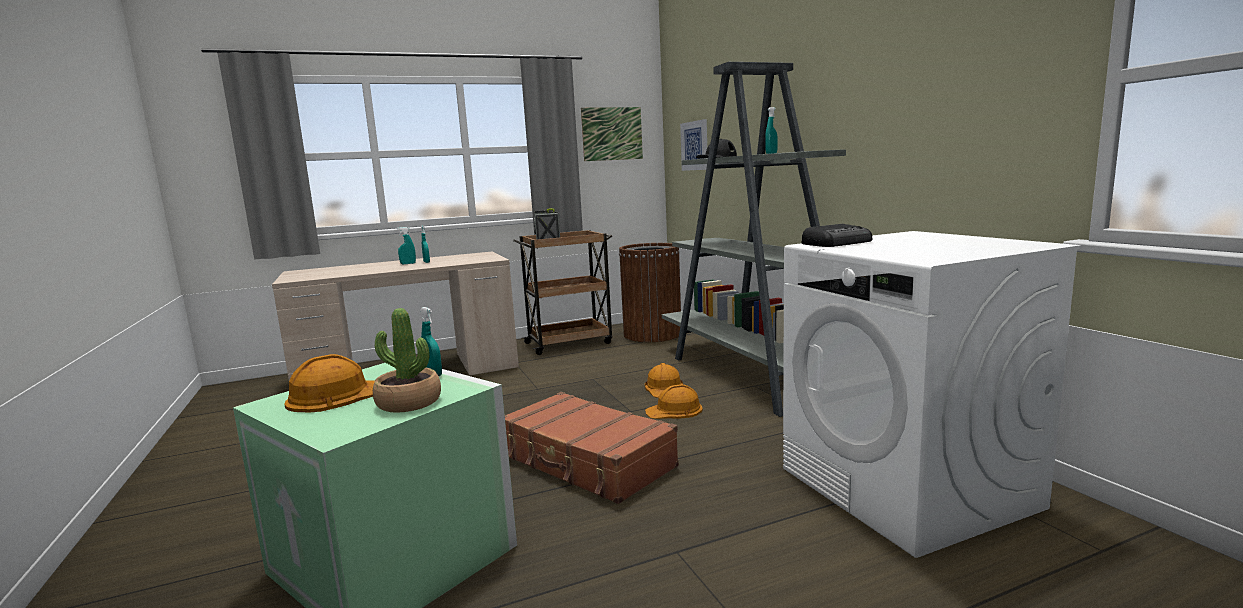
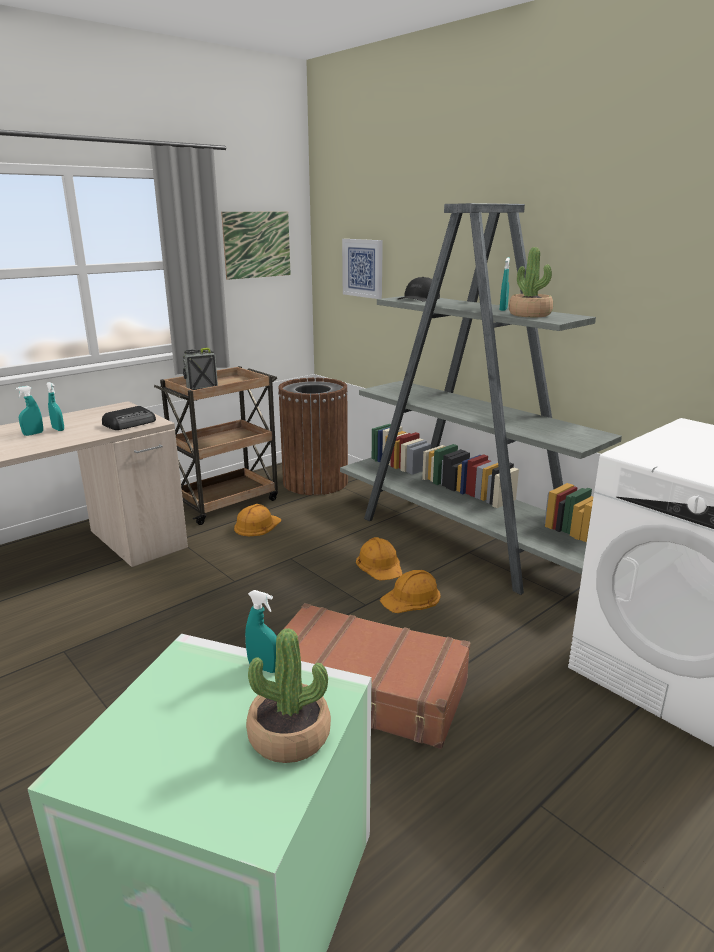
camera: 20 degrees left, 10 degrees up
orange hard hat [284,354,375,413] -> orange hard hat moved to [234,504,281,536]
radio [802,224,872,247] -> radio moved to [102,406,156,430]
none -> potted plant [509,247,553,317]

